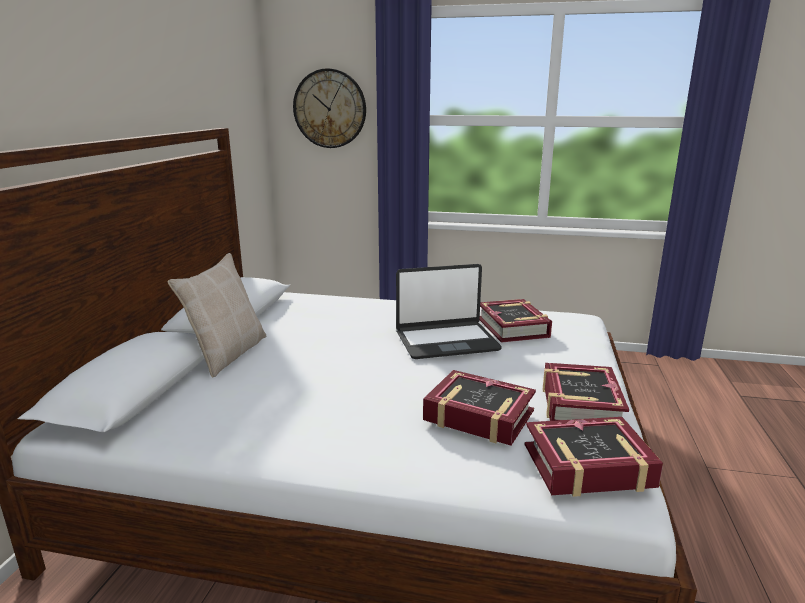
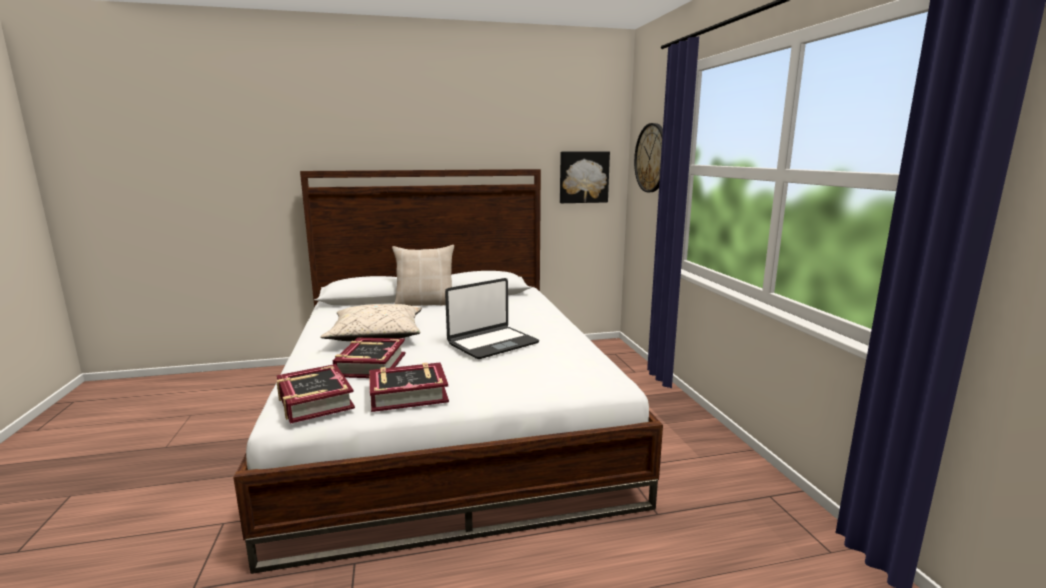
camera: 65 degrees right, 5 degrees down
laptop [396,264,502,359] -> laptop turned 90 degrees counterclockwise [445,278,539,359]
book [480,299,552,343] -> none
none -> beige pillow [320,304,422,341]
none -> picture [560,152,610,203]

